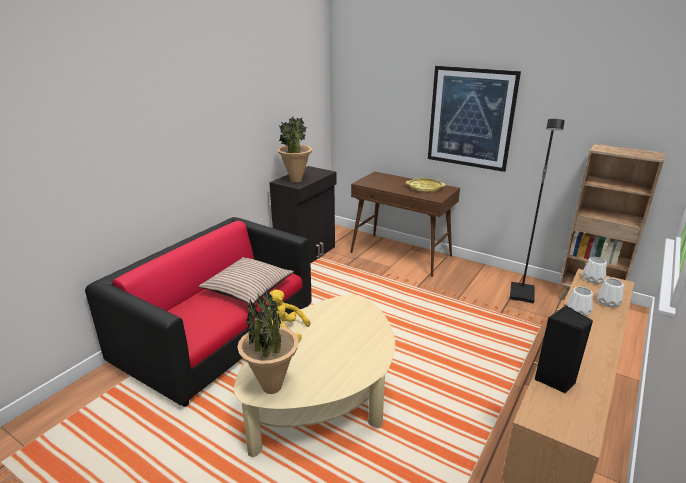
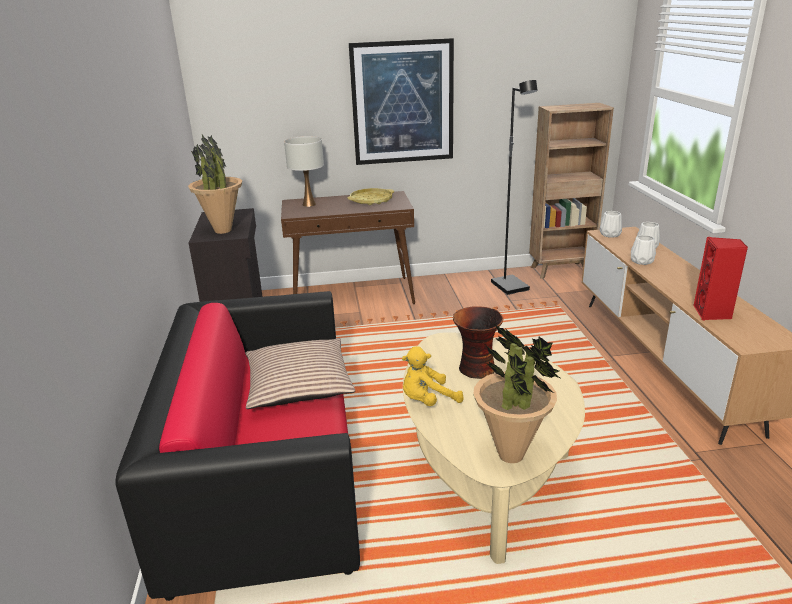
camera: 40 degrees left, 0 degrees up
black speaker [535,305,593,393] -> red speaker [694,237,748,320]
none -> white table lamp [284,136,324,207]
none -> vase [453,306,503,379]

